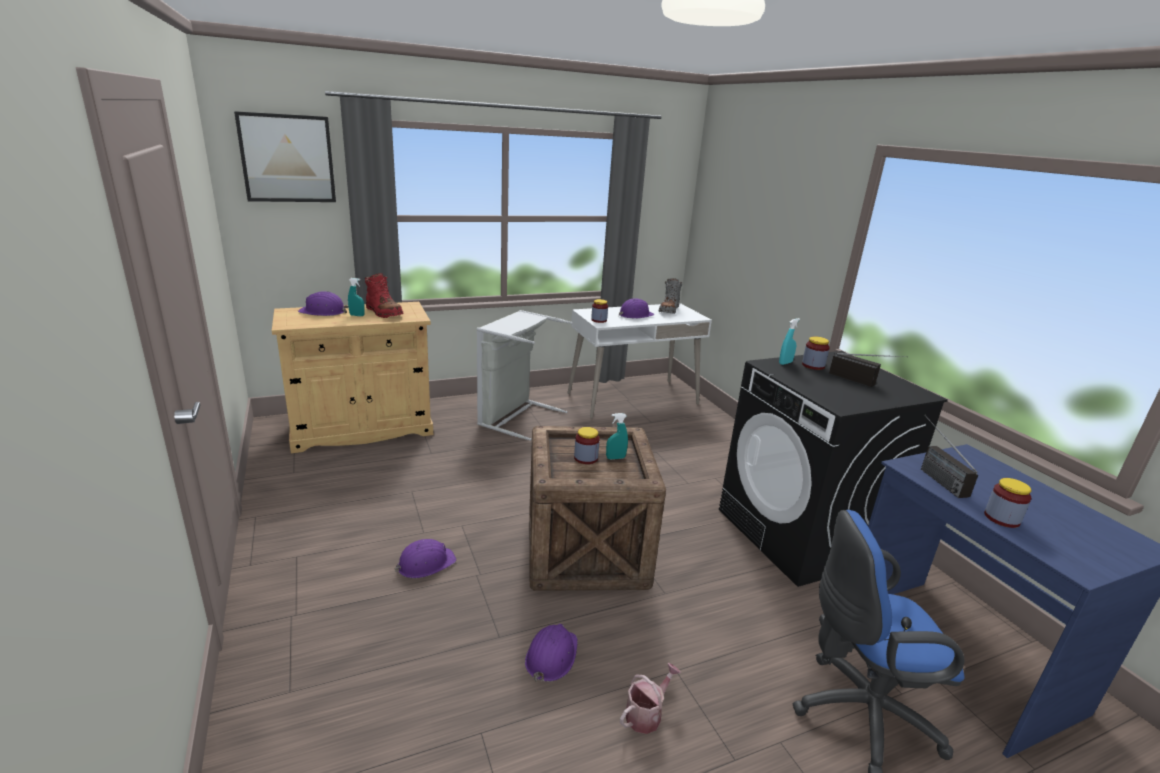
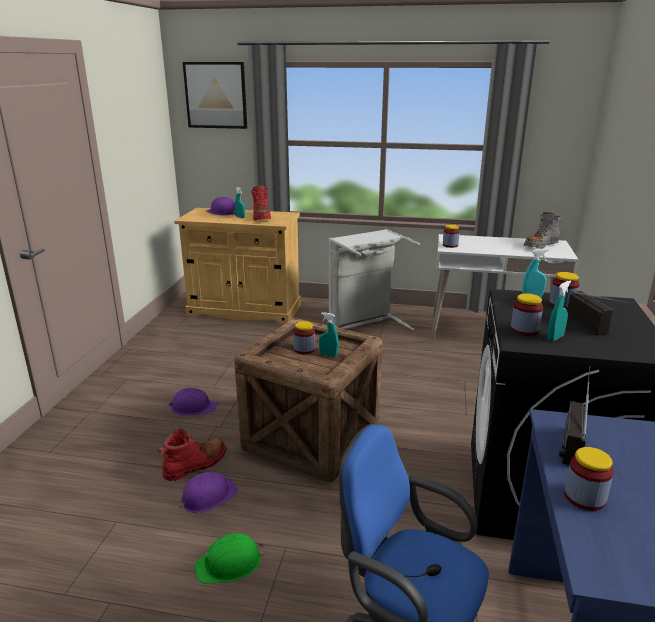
camera: 35 degrees right, 0 degrees up
purple hard hat [619,298,655,318] -> none
watering can [620,663,681,734] -> green hard hat [195,533,263,584]
none -> red boot [157,428,227,481]
none -> jar [511,293,543,336]
none -> turquoise spray bottle [547,281,571,341]

